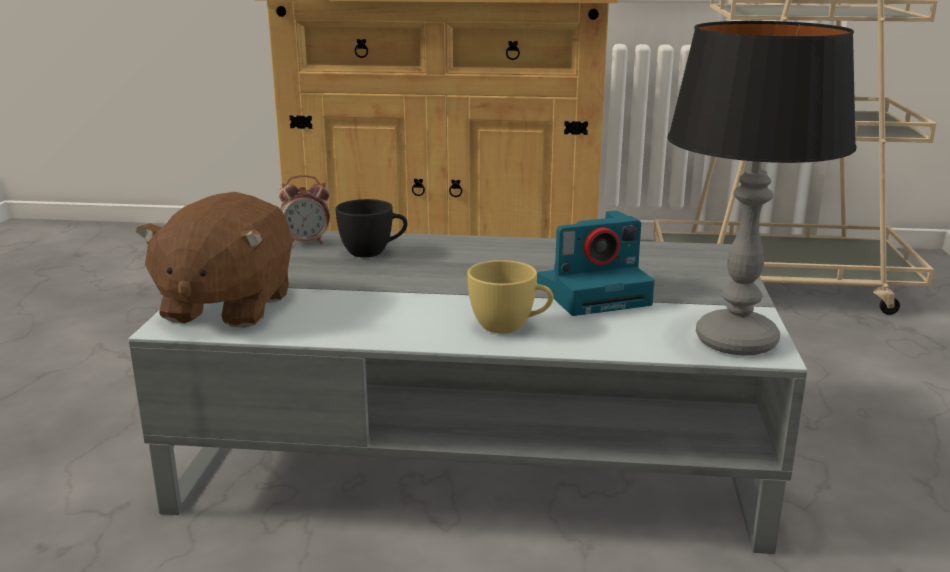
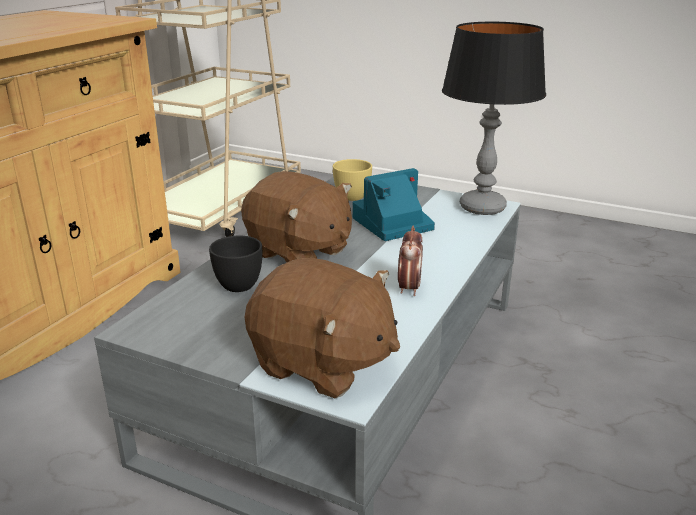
camera: 70 degrees left, 5 degrees up
alarm clock [279,175,330,244] -> alarm clock moved to [398,226,423,296]
yellow cup [467,260,553,334] -> yellow cup moved to [333,159,372,201]
camera [537,210,655,316] -> camera turned 120 degrees counterclockwise [353,168,435,241]
none -> brown plush toy [241,171,352,263]

